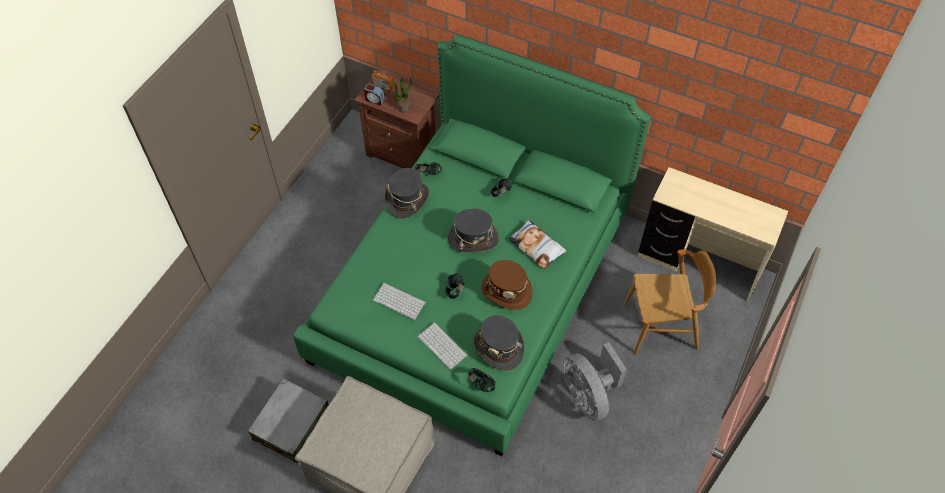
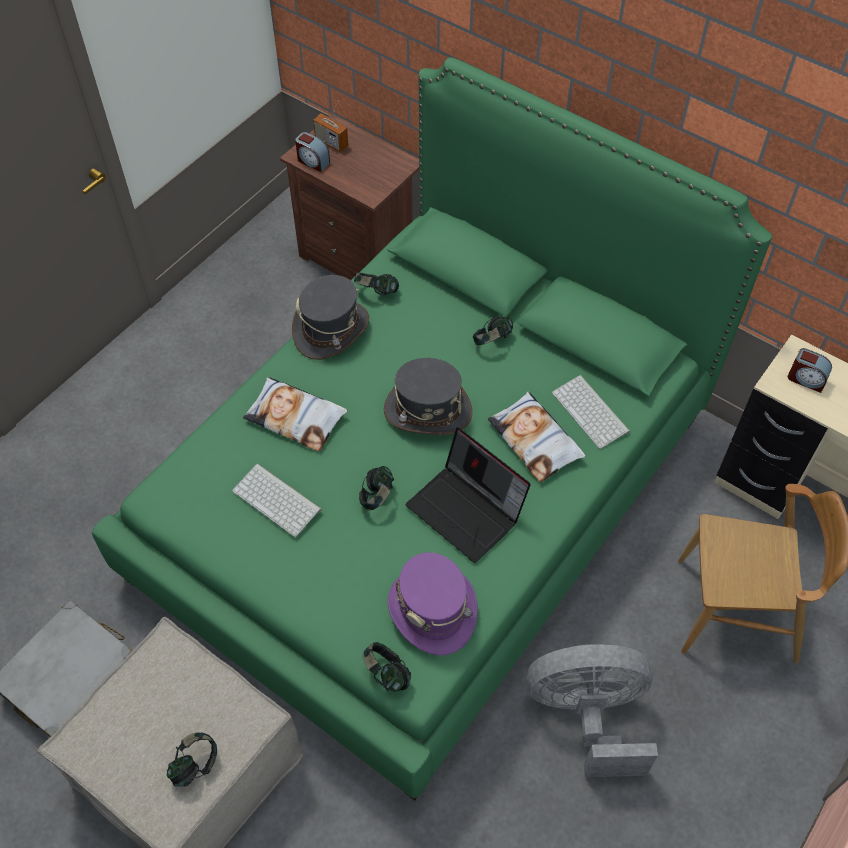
camera: 10 degrees right, 0 degrees up
potted plant [391,78,412,113] -> none
keyboard [418,322,468,370] -> keyboard moved to [552,375,630,449]
grey hat [474,315,524,370] -> purple hat [388,552,477,655]
brown hat [481,260,533,310] -> laptop [405,428,531,563]
grey fan [563,342,627,421] -> grey fan turned 105 degrees clockwise [527,644,658,777]
none -> headphones [167,732,217,787]
none -> pillow [243,377,347,452]
none -> alarm clock [788,348,832,393]

